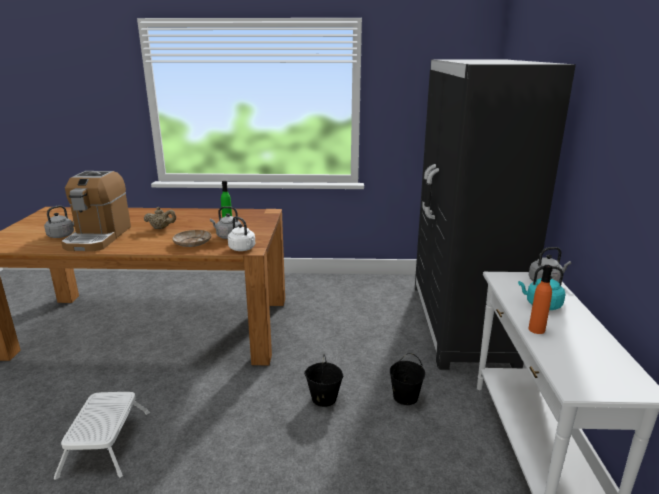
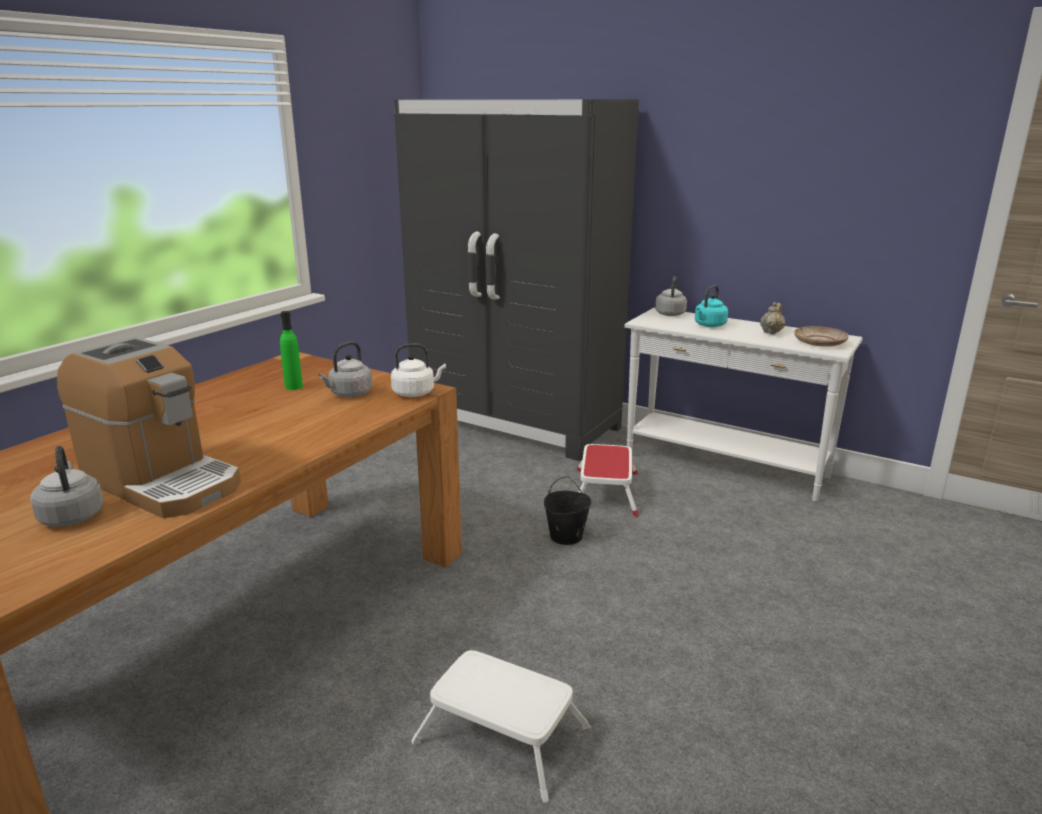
camera: 60 degrees left, 0 degrees up
beige teapot [144,207,176,229] -> beige teapot moved to [760,302,785,334]
beige plate [172,230,212,247] -> beige plate moved to [794,326,849,347]
black bucket [390,353,425,405] -> red step ladder [576,444,639,517]
orange bottle [528,265,553,334] -> none

